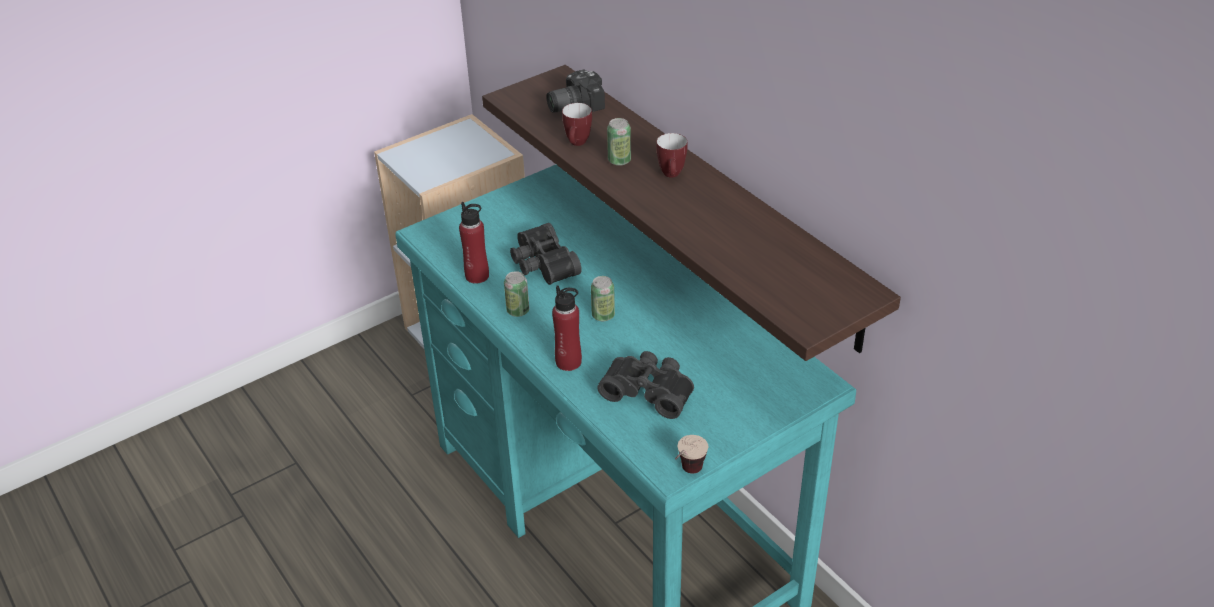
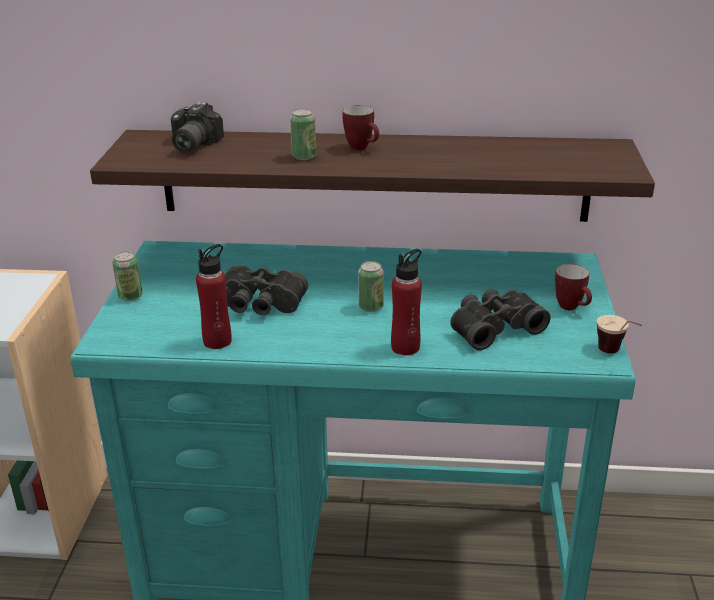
camera: 50 degrees left, 10 degrees down
can [504,271,529,317] -> can moved to [113,251,142,301]
mug [562,103,592,146] -> mug moved to [555,264,592,310]

